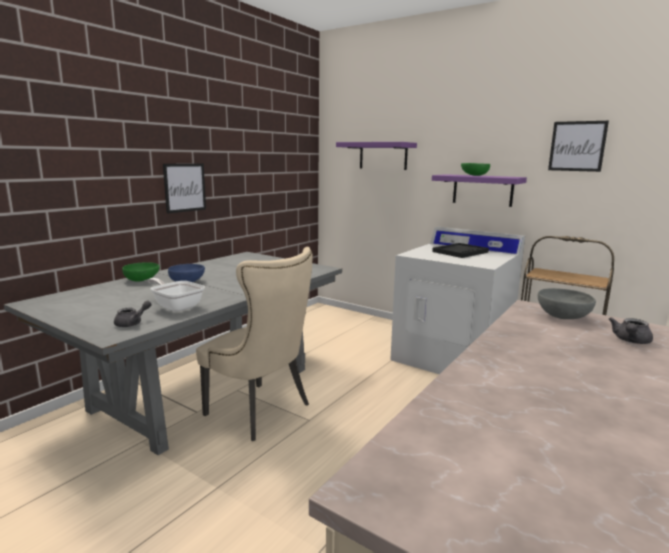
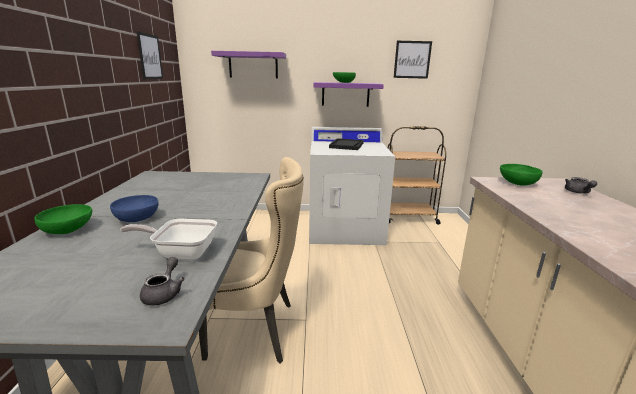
camera: 35 degrees left, 5 degrees up
picture [163,164,206,213] -> picture moved to [136,31,163,79]
grey bowl [538,288,596,319] -> green bowl [500,164,543,186]

